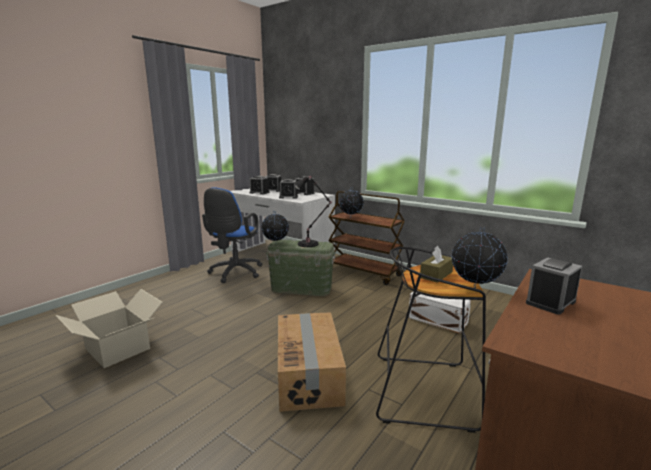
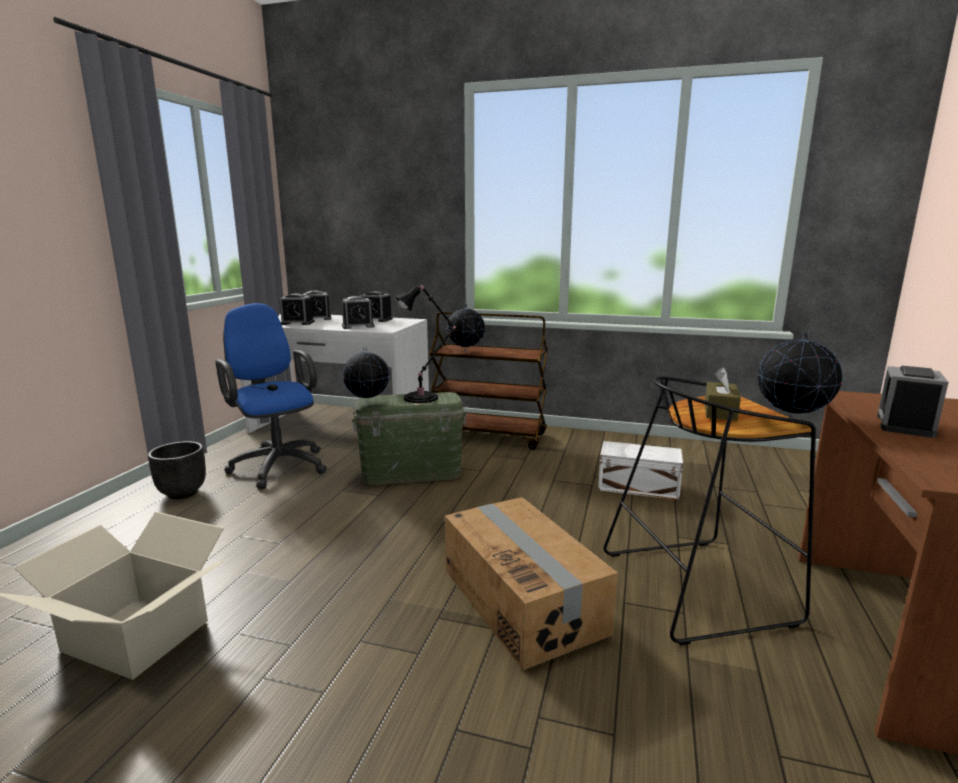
camera: 20 degrees left, 0 degrees up
blue office chair [202,187,262,283] -> blue office chair turned 150 degrees clockwise [215,303,327,489]
none -> black planter [148,441,206,499]

